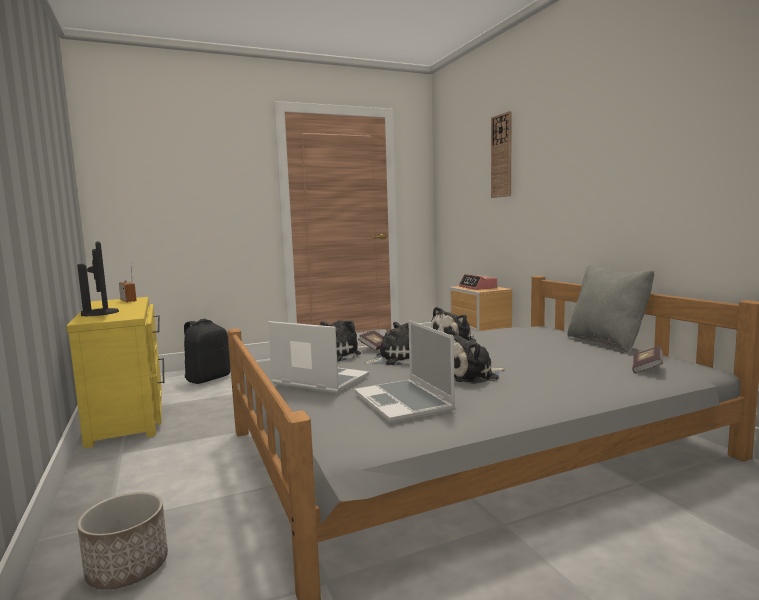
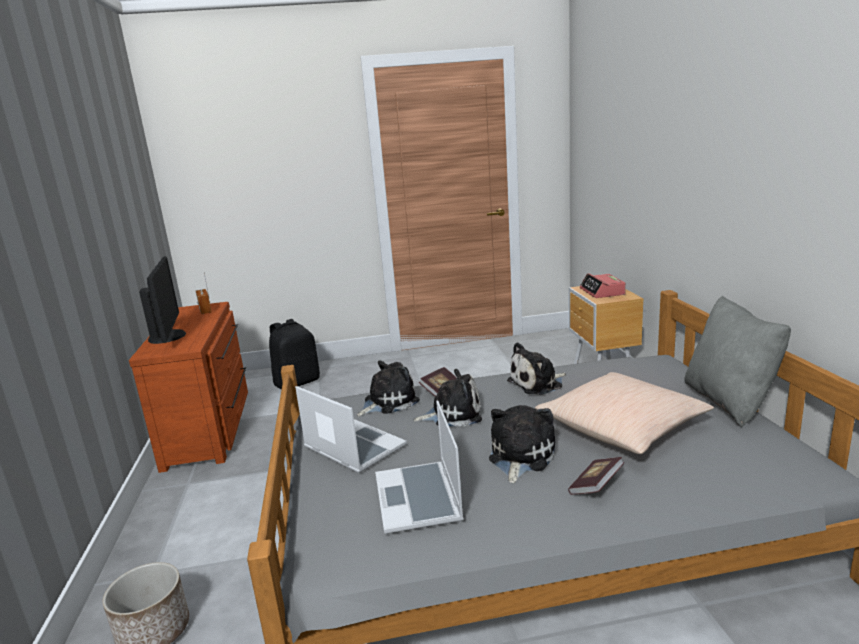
camera: 15 degrees right, 10 degrees up
yellow dresser [66,297,164,448] -> brown dresser [129,302,248,473]
plush toy [448,329,505,384] -> plush toy turned 120 degrees clockwise [489,405,555,483]
wall clock [491,111,512,198] -> none
book [632,346,663,373] -> book moved to [568,457,624,495]
none -> beige pillow [535,372,714,454]

